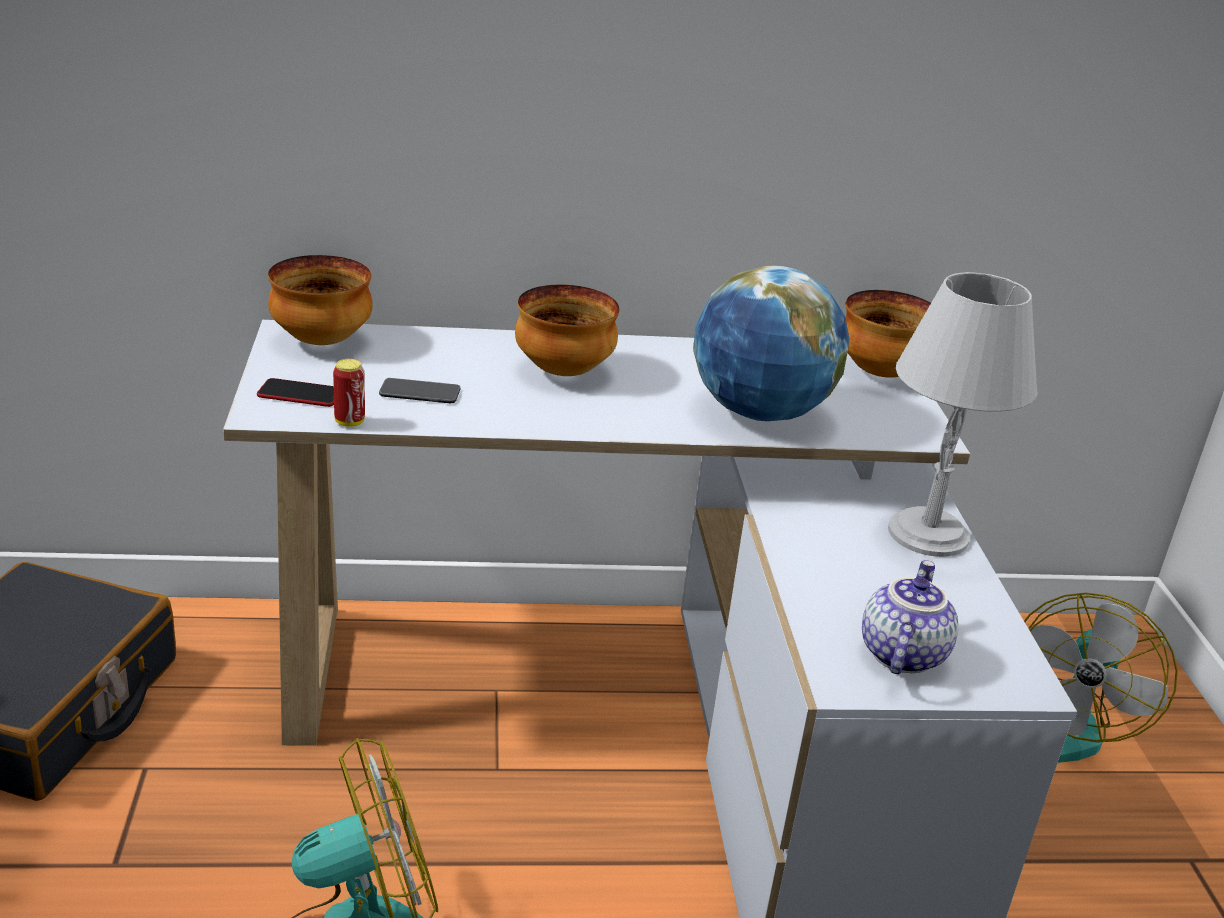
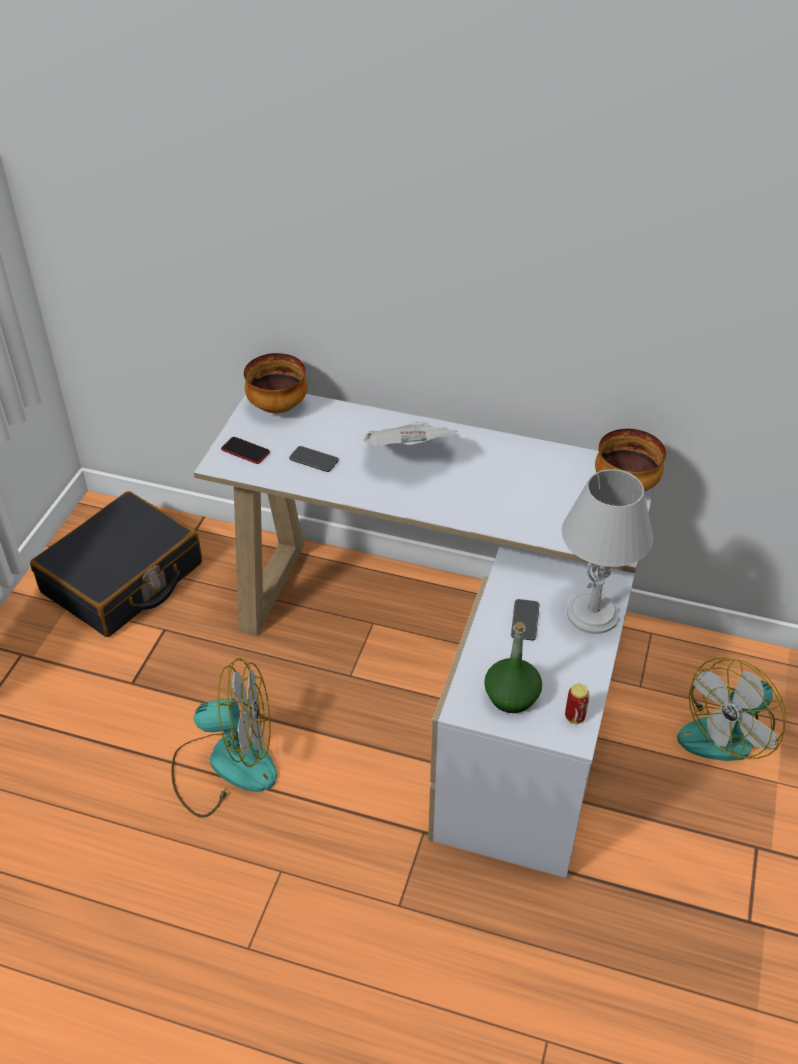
camera: 25 degrees right, 15 degrees up
can [333,359,365,427] -> can moved to [565,684,590,724]
bowl [515,285,619,376] -> newspaper [363,421,458,446]
globe [693,266,849,421] -> none
teapot [862,560,959,674] -> green bottle [484,622,542,713]
none -> phone [511,599,540,640]

